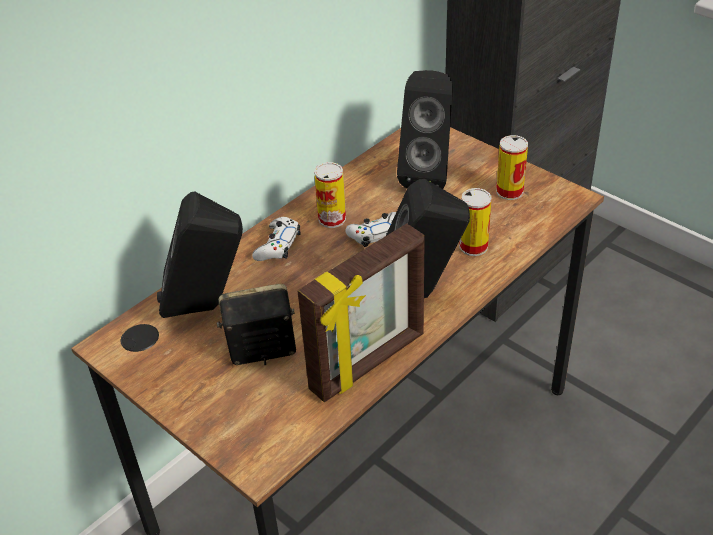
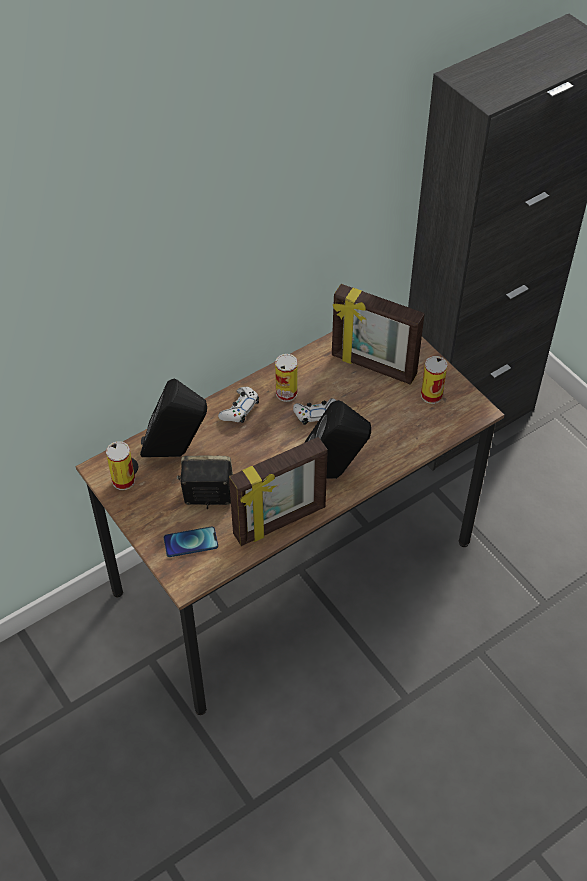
camera: 10 degrees right, 10 degrees up
black speaker [397,70,453,189] -> picture frame [332,284,425,385]
can [459,188,492,256] -> can moved to [106,441,135,490]
none -> phone [164,526,218,557]

